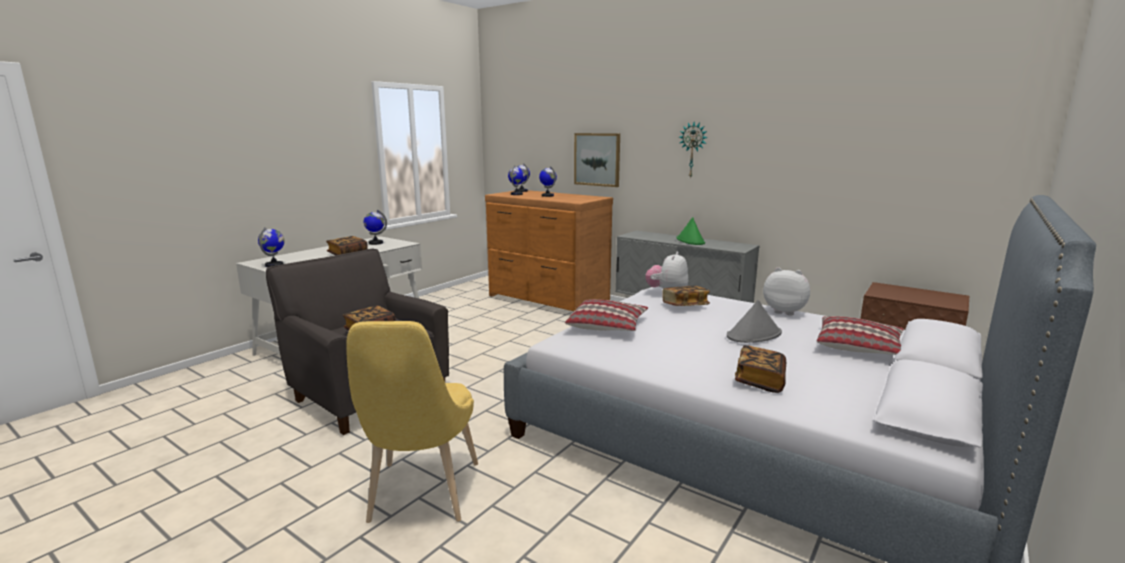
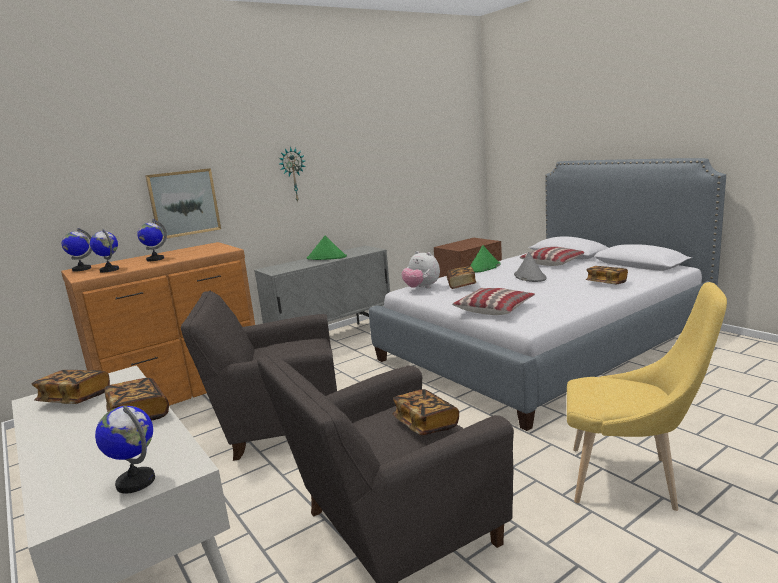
camera: 70 degrees left, 0 degrees up
globe [364,210,387,245] -> book [32,370,110,404]
plush toy [763,267,810,316] -> green hat [470,245,500,273]
none -> grey armchair [181,291,337,461]

